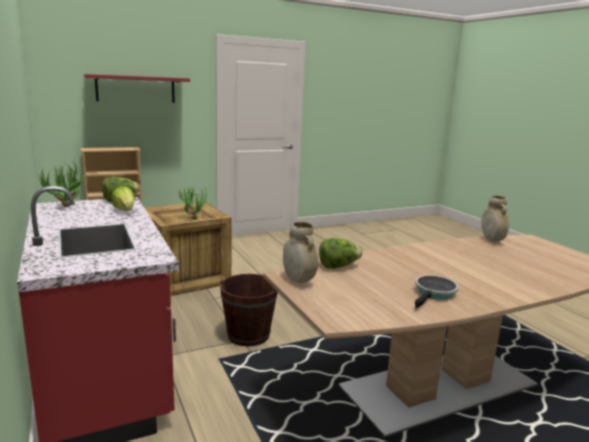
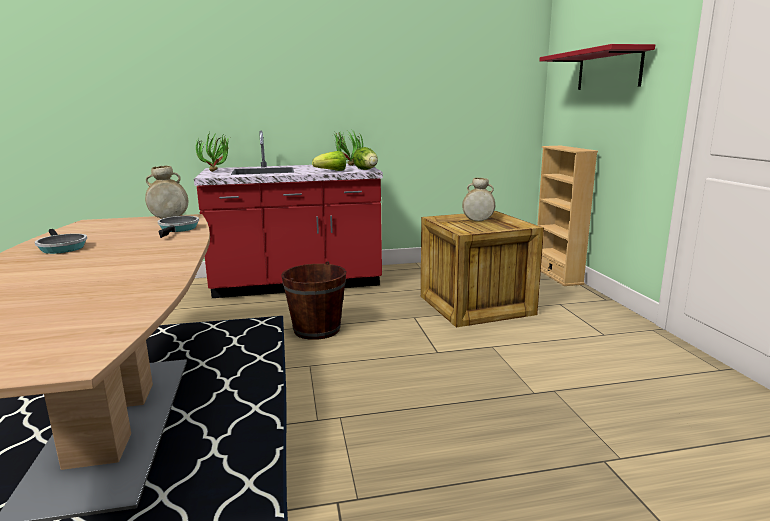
camera: 105 degrees right, 0 degrees up
potted plant [178,186,207,220] -> potted plant moved to [196,130,230,172]
lettuce [319,238,362,269] -> frying pan [157,216,199,238]
beige vase [482,196,509,242] -> beige vase moved to [462,178,495,221]

